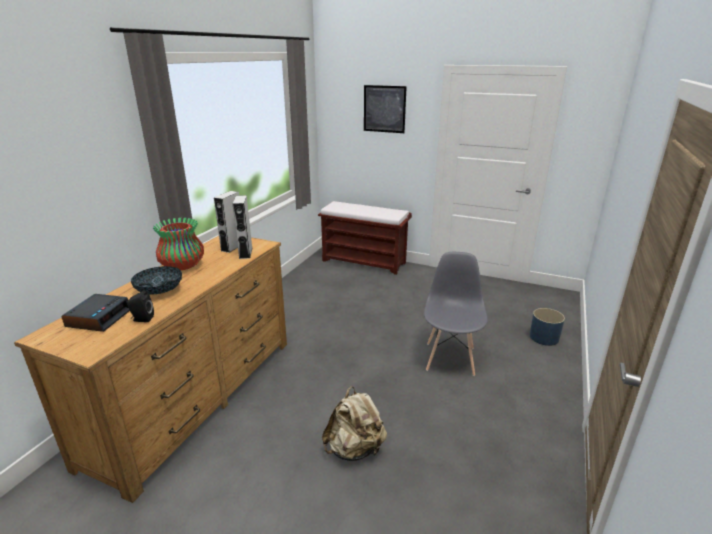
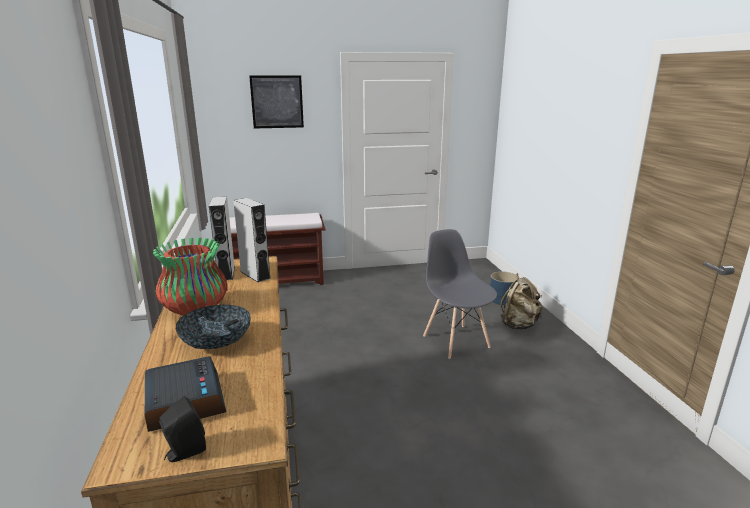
camera: 35 degrees left, 5 degrees down
black speaker [127,291,154,322] -> black speaker moved to [159,396,206,462]
beige backpack [322,386,387,461] -> beige backpack moved to [500,273,543,330]

